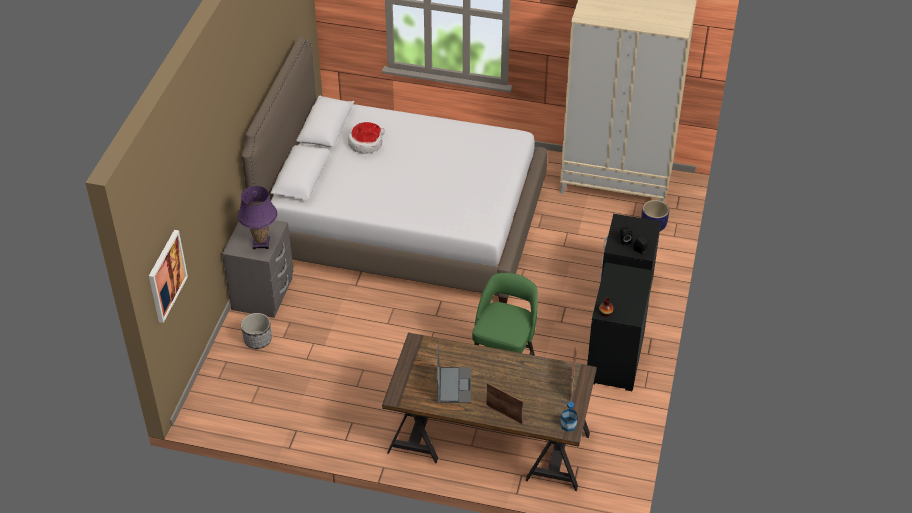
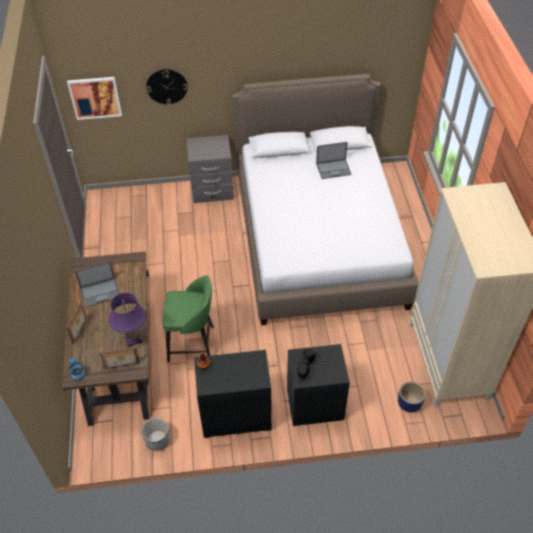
camera: 70 degrees right, 5 degrees up
purple table lamp [237,186,277,249] -> purple table lamp moved to [109,293,147,347]
planter [241,313,272,349] -> planter moved to [141,418,170,451]
hat [348,122,385,154] -> laptop [316,142,352,179]
none -> wall clock [146,69,188,105]

